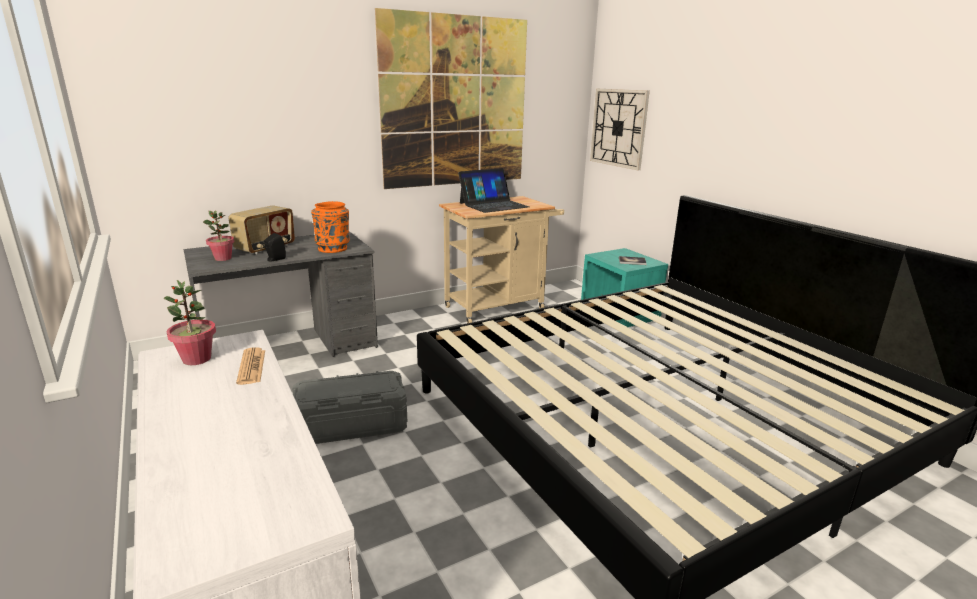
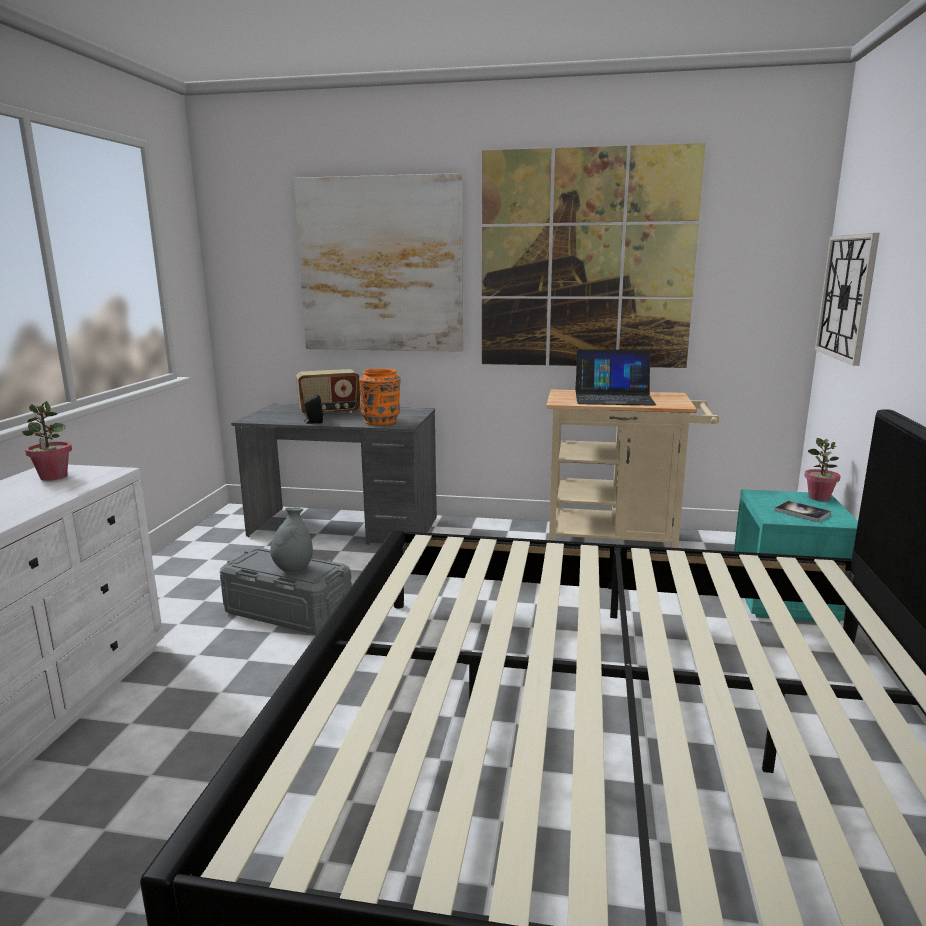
camera: 40 degrees right, 5 degrees down
potted plant [203,210,235,261] -> potted plant moved to [804,438,840,501]
newspaper [236,347,265,385] -> none
none -> grey vase [270,507,313,572]
none -> picture [294,173,463,352]

